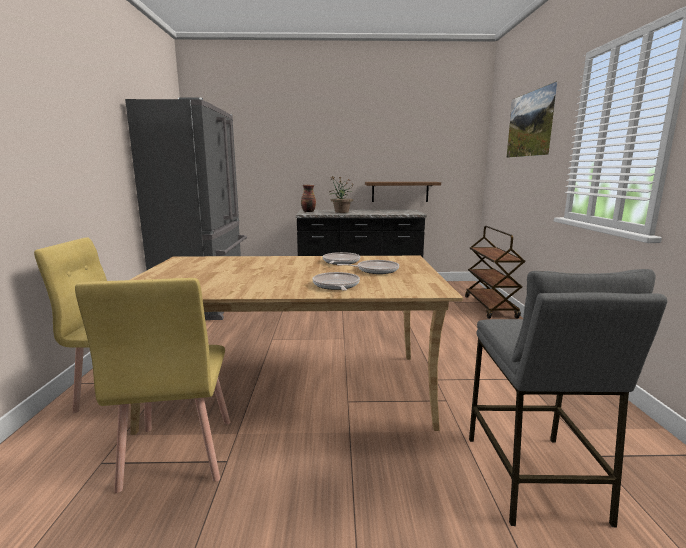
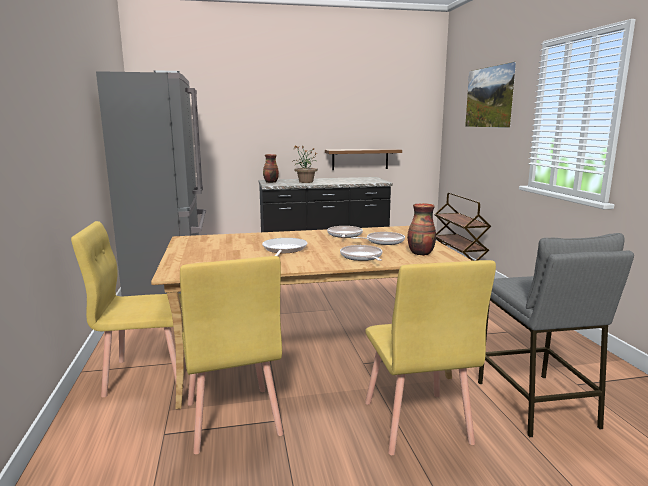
camera: 10 degrees left, 0 degrees up
none -> frying pan [262,238,307,256]
none -> yellow chair [365,260,496,455]
none -> vase [407,203,436,256]

